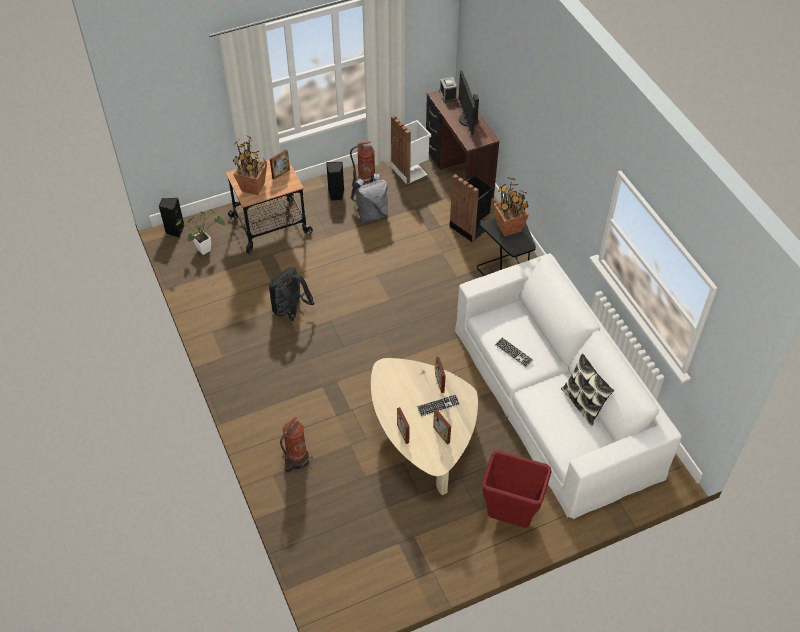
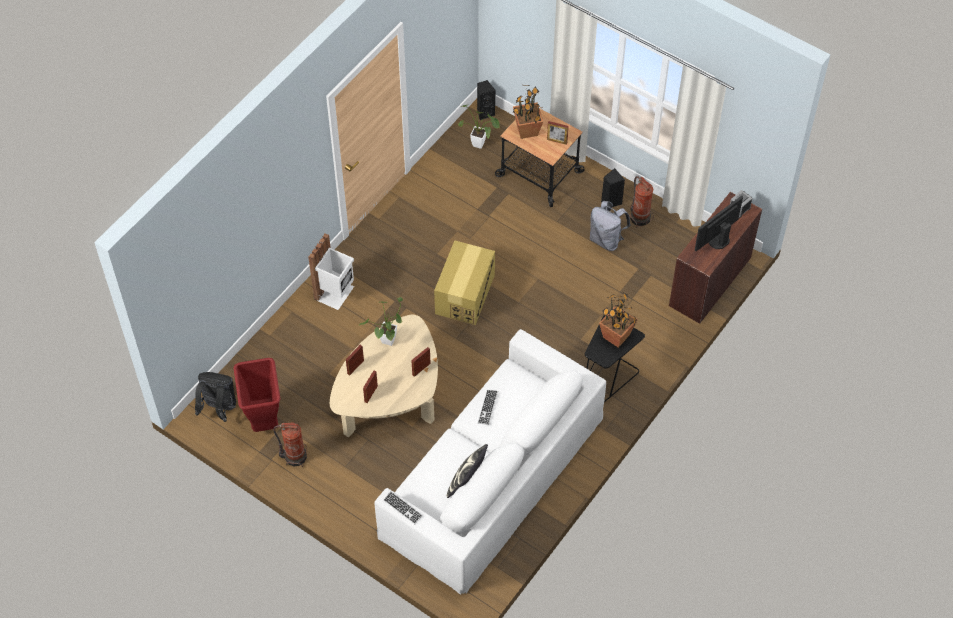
camera: 60 degrees right, 5 degrees up
black backpack [269,267,315,321] -> black backpack moved to [195,372,236,422]
fire extinguisher [280,417,313,473] -> fire extinguisher moved to [273,422,307,467]
white trash can [391,115,431,184] -> white trash can moved to [308,233,354,310]
keyboard [417,394,460,417] -> keyboard moved to [383,491,423,524]
black trash can [449,174,494,242] -> none
red trash can [482,450,551,528] -> red trash can moved to [234,358,281,432]
none -> potted plant [358,297,403,346]
none -> cardboard box [434,240,495,325]

